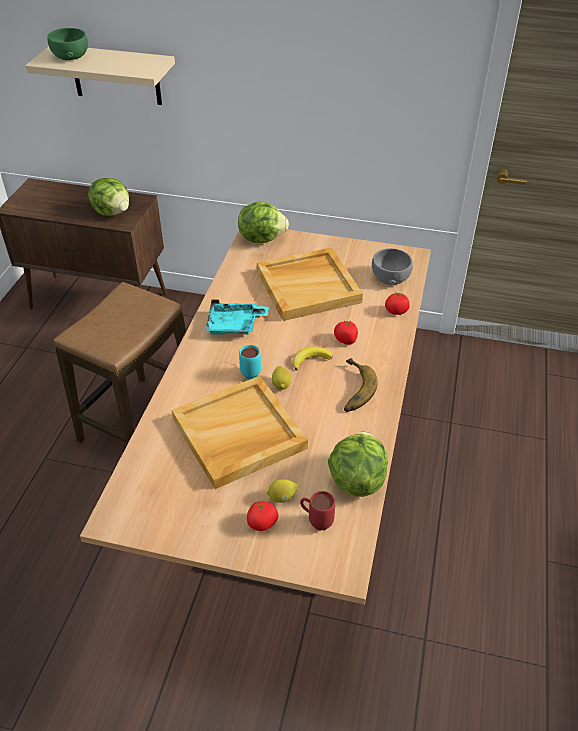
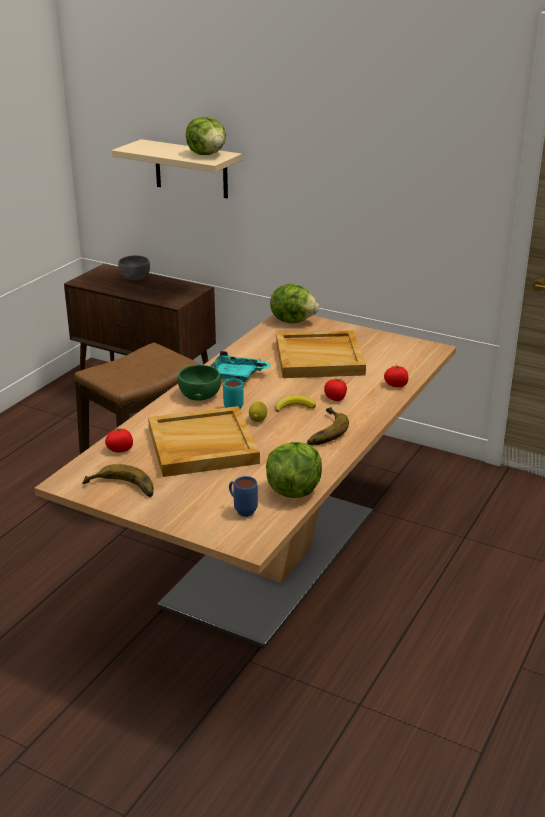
camera: 15 degrees right, 15 degrees down
green bowl [47,28,88,60] -> green bowl moved to [178,365,221,401]
lettuce [88,178,129,216] -> lettuce moved to [186,117,226,155]
tomato [247,501,278,531] -> tomato moved to [105,427,133,453]
lemon [267,479,298,503] -> none
red mug [300,491,335,531] -> blue mug [229,476,258,517]
grey bowl [372,248,413,285] -> grey bowl moved to [118,255,150,280]
none -> banana [82,464,153,497]

